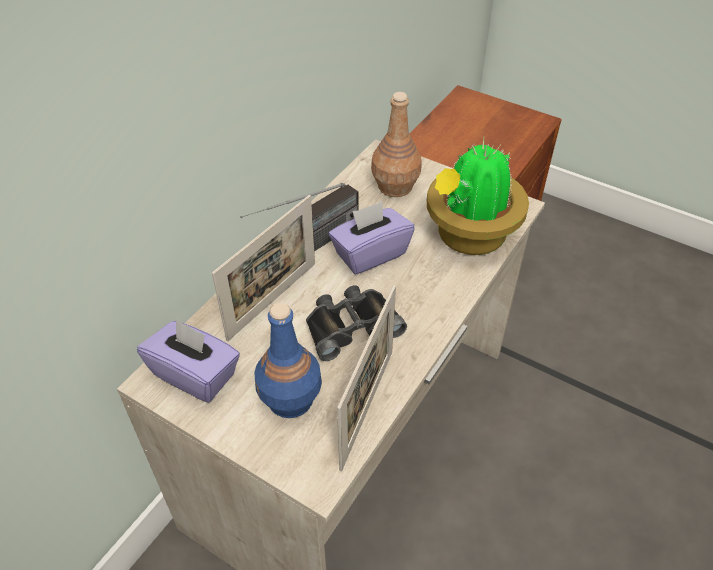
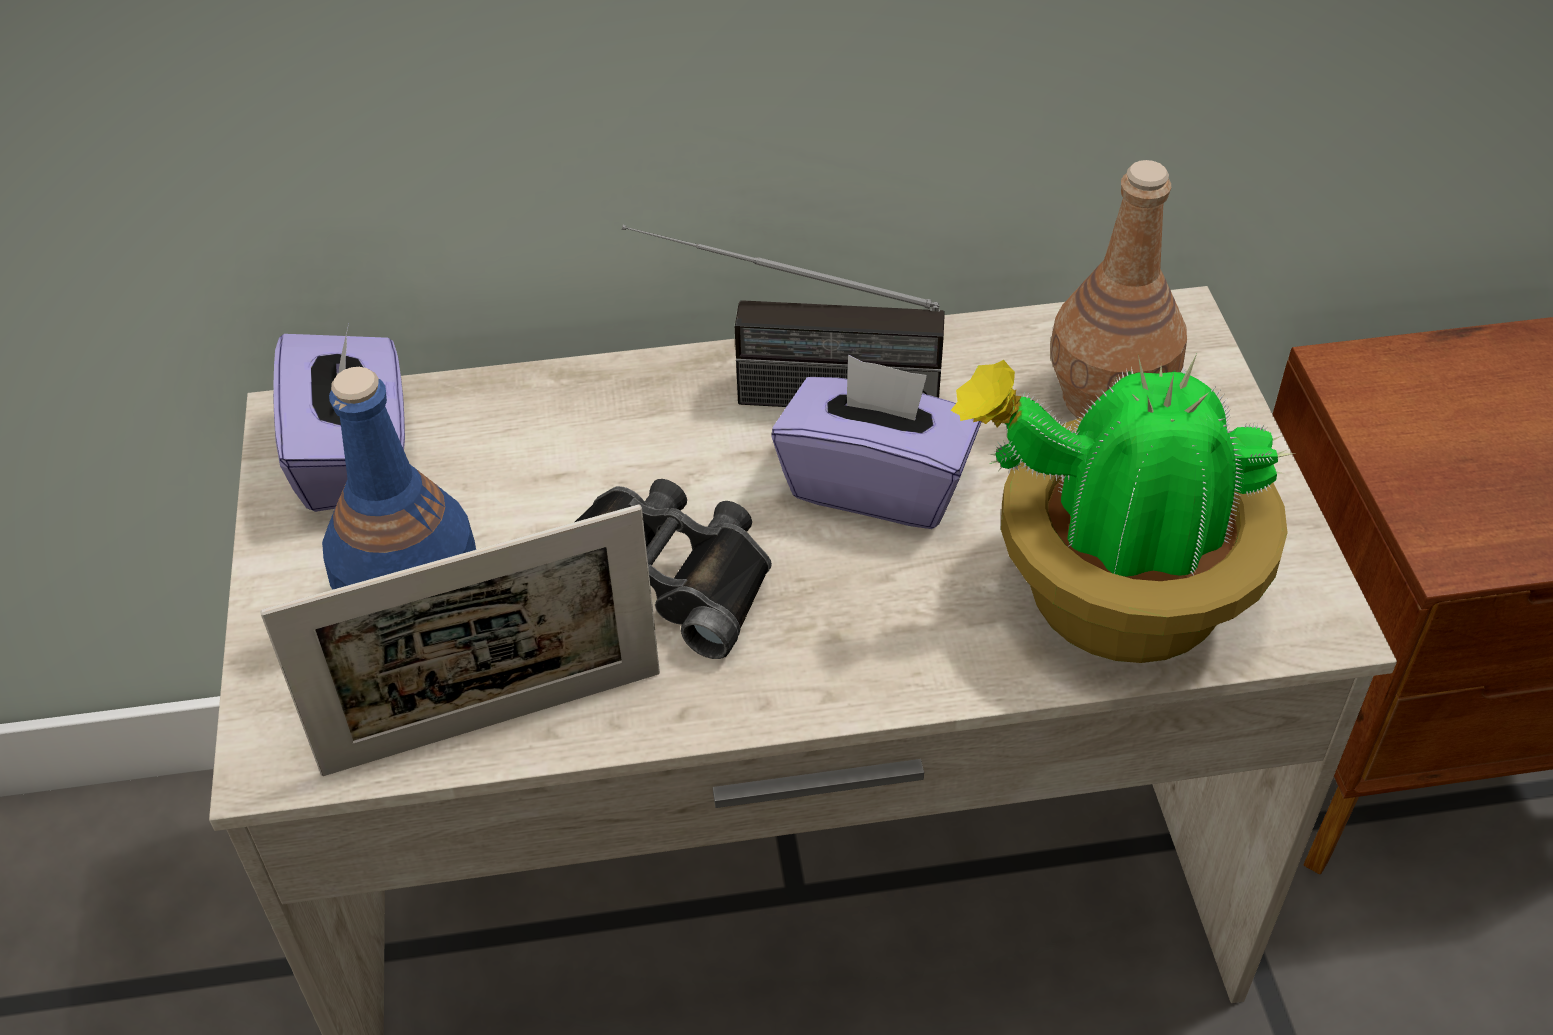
camera: 50 degrees right, 0 degrees up
picture frame [212,195,315,341] -> none

